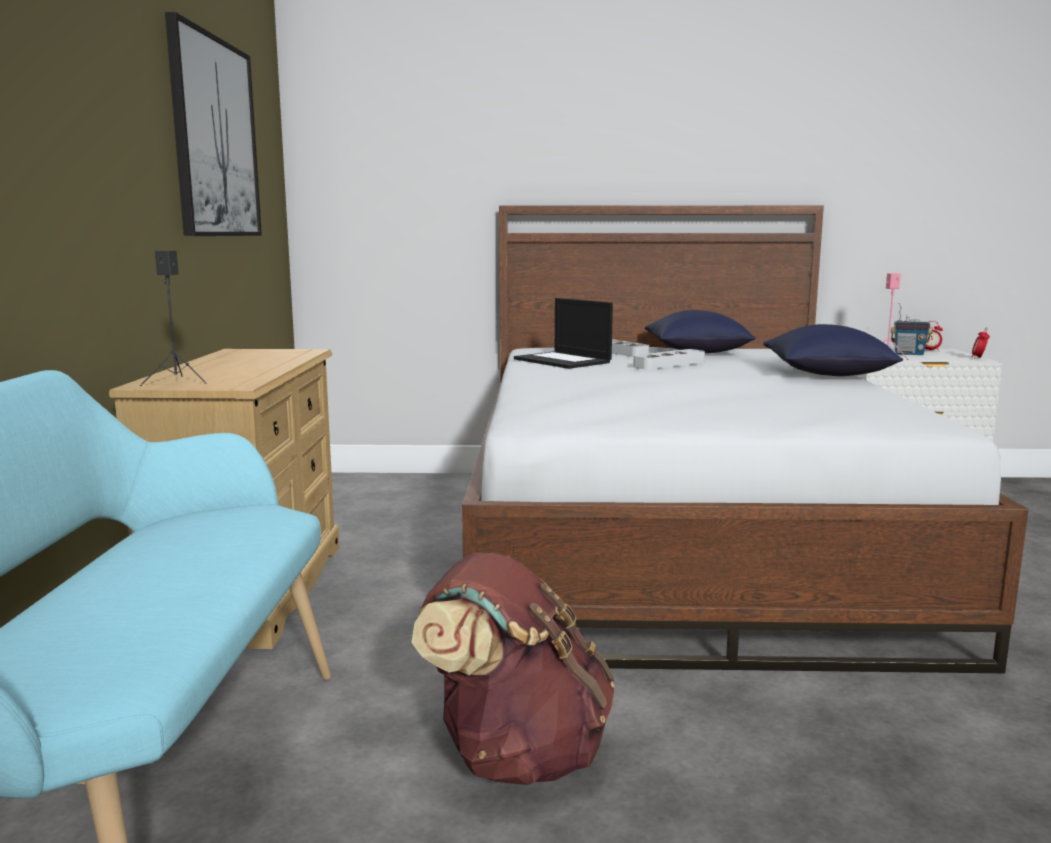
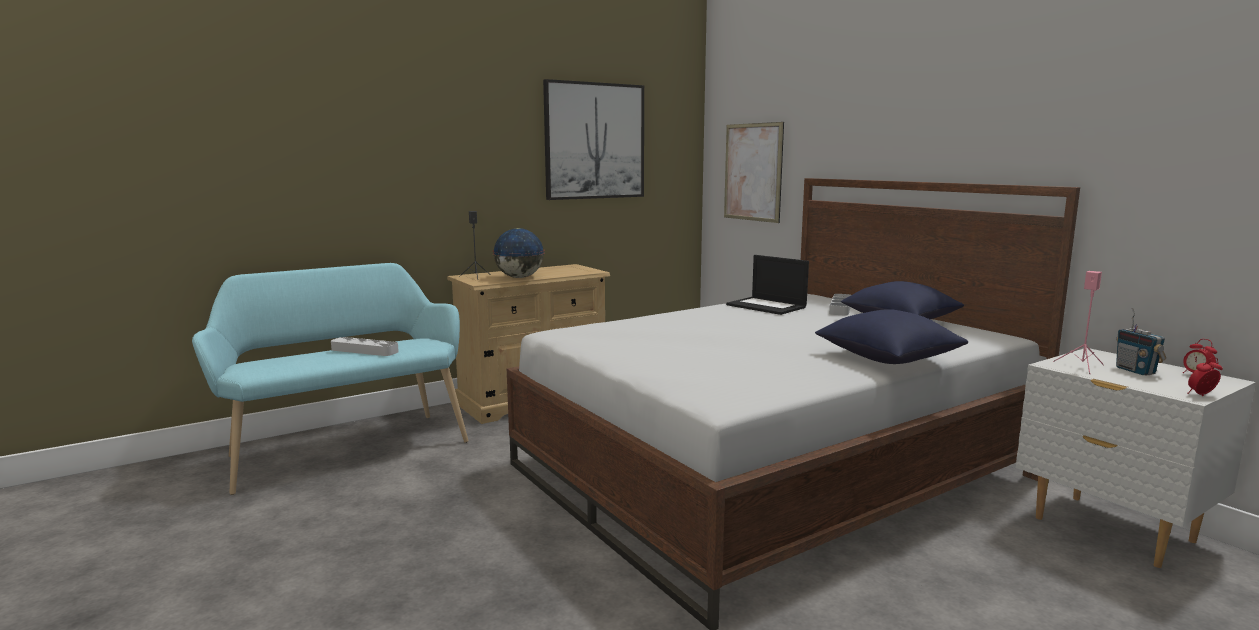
camera: 55 degrees right, 0 degrees up
brown backpack [411,553,615,785] -> none
laptop [514,298,613,369] -> laptop turned 60 degrees counterclockwise [726,255,809,315]
grey tray [633,349,705,370] -> grey tray moved to [331,337,399,356]
none -> globe [493,228,544,278]
none -> picture [724,122,784,223]

